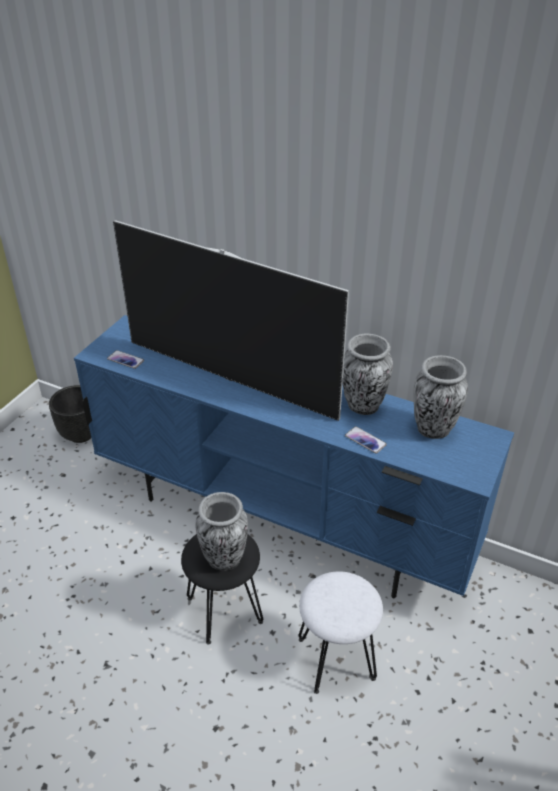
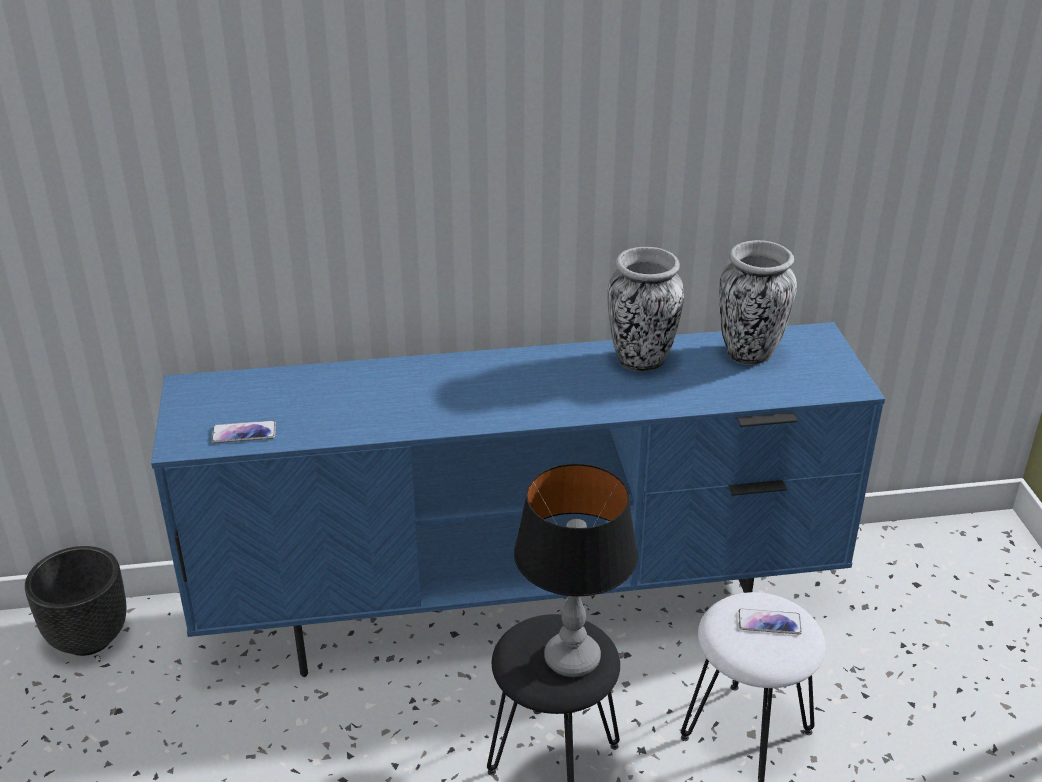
camera: 35 degrees left, 5 degrees down
television [113,220,349,421] -> none
vase [195,492,248,571] -> table lamp [514,463,638,677]
phone [345,426,387,454] -> phone moved to [739,608,802,634]

